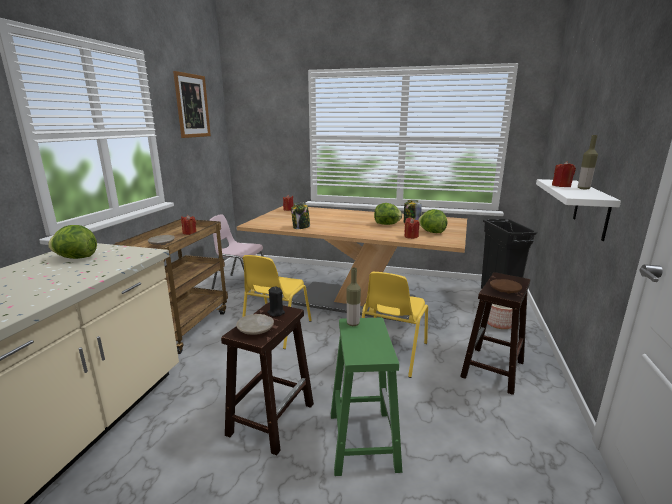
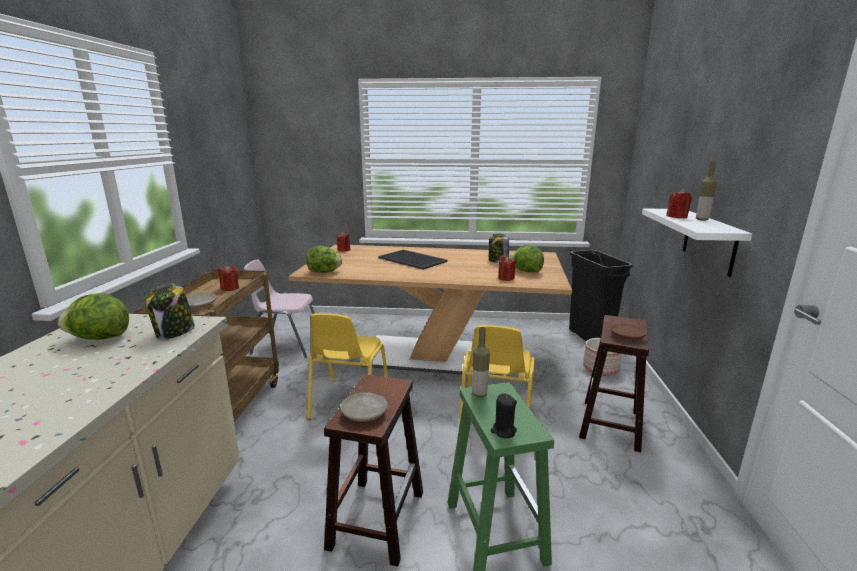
camera: 10 degrees left, 0 degrees up
picture [173,71,211,138] -> none
black candle [267,286,285,317] -> black candle moved to [491,393,517,438]
jar [291,202,310,229] -> jar moved to [145,283,195,339]
lettuce [374,203,402,225] -> lettuce moved to [307,246,342,273]
none -> tray [379,250,448,270]

